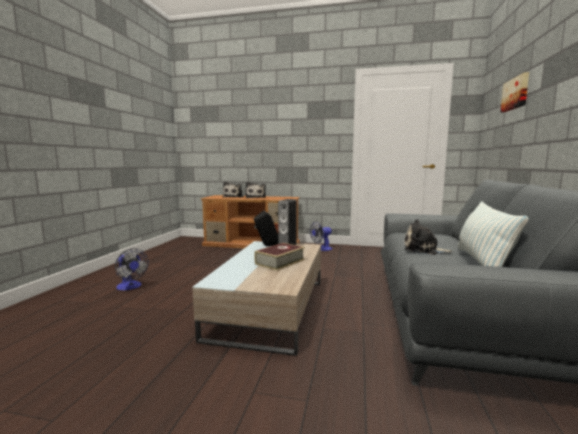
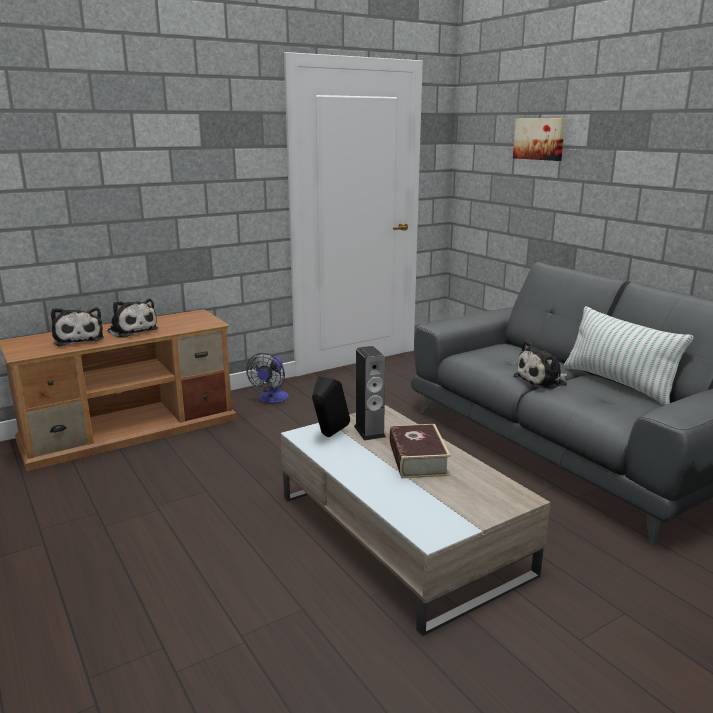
camera: 45 degrees left, 10 degrees up
fan [115,248,149,290] -> none

